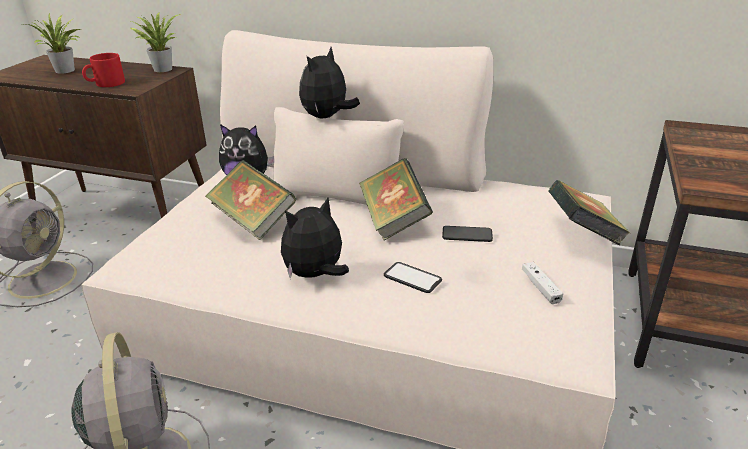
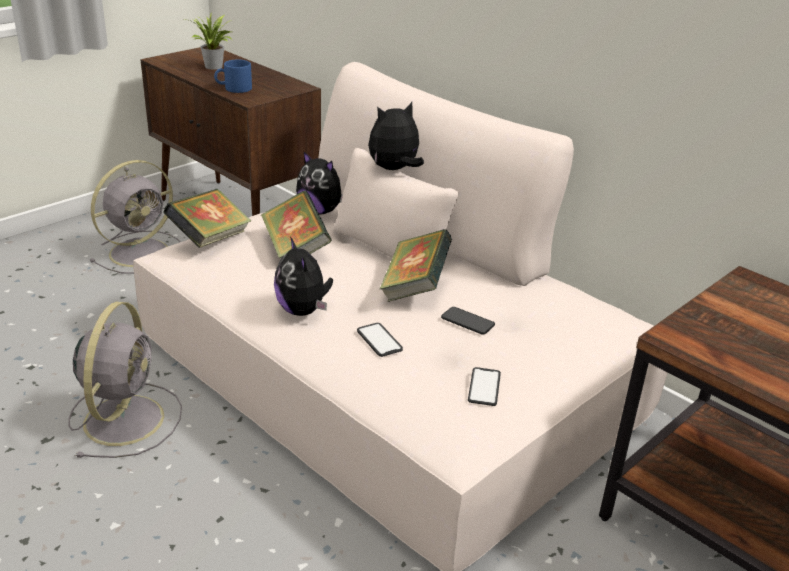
camera: 25 degrees right, 0 degrees up
red mug [82,53,125,87] -> blue mug [214,60,252,93]
potted plant [131,12,181,72] -> none
plush toy [281,198,349,279] -> plush toy turned 105 degrees counterclockwise [274,237,333,316]
white game controller [522,262,563,304] -> phone [468,367,501,406]
book [549,180,630,245] -> book moved to [164,189,251,248]

